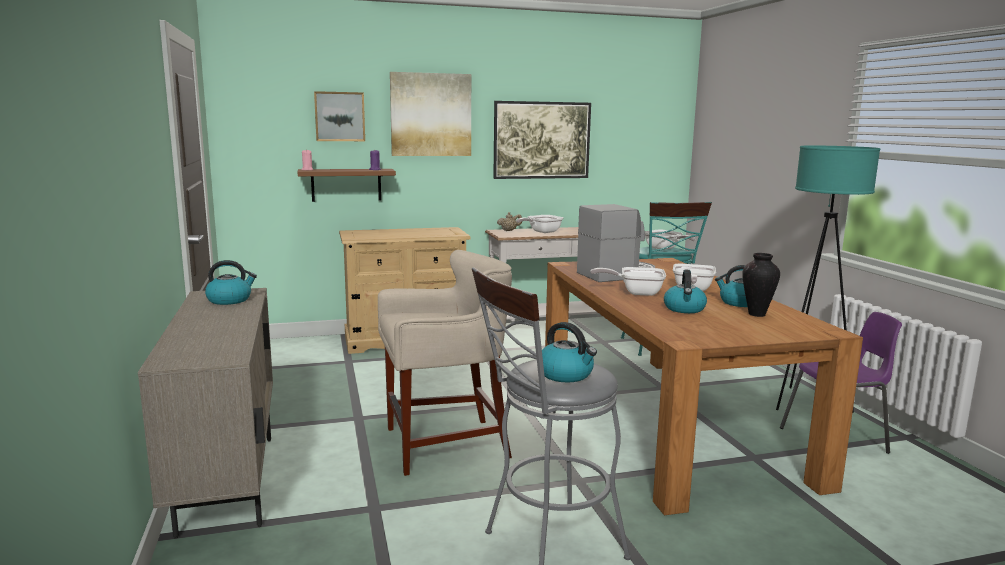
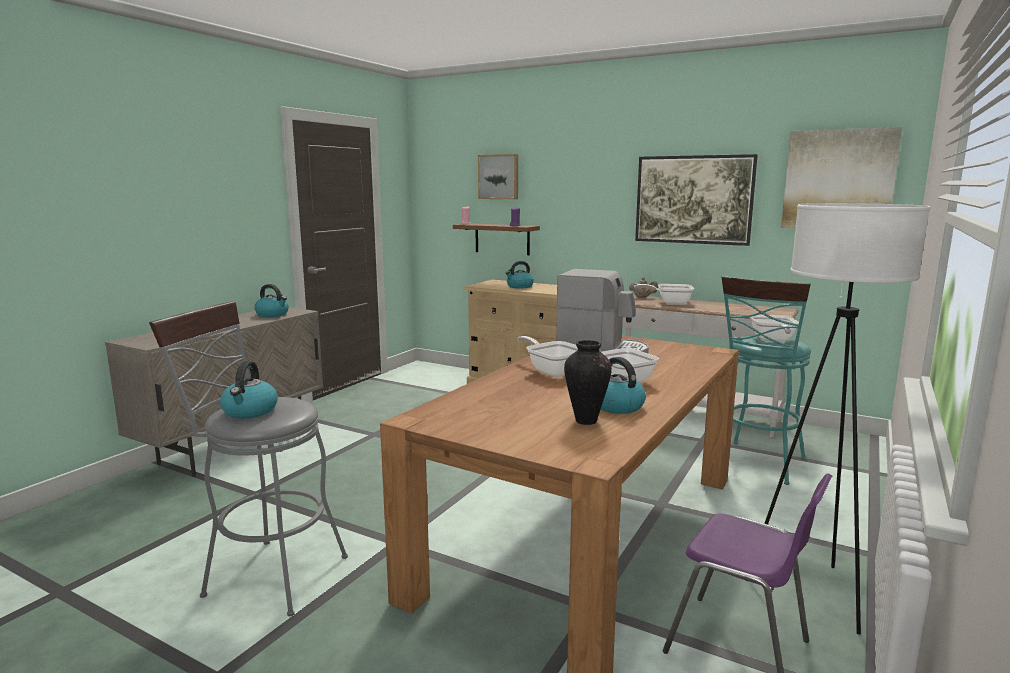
camera: 45 degrees right, 0 degrees up
beige stool [378,250,512,476] -> none
picture [390,72,471,156] -> picture moved to [781,127,902,228]
kettle [664,269,707,313] -> kettle moved to [505,261,534,288]
turquoise floor lamp [776,146,880,413] -> white floor lamp [764,203,930,635]

